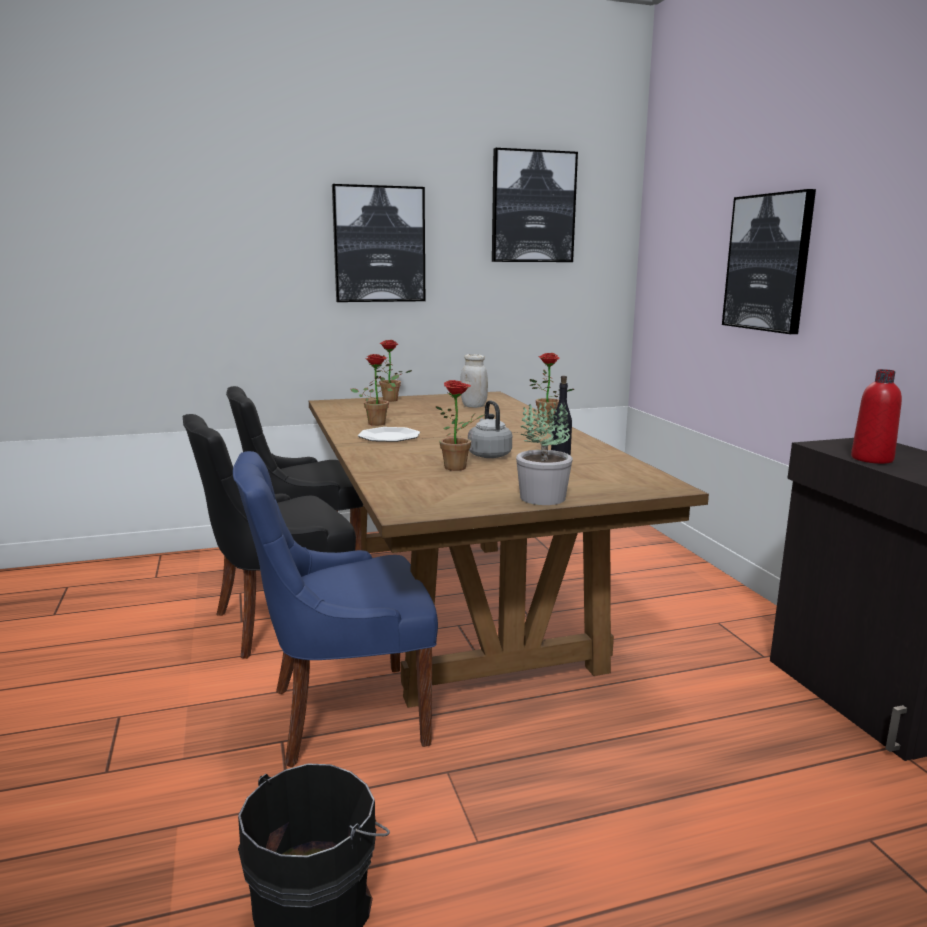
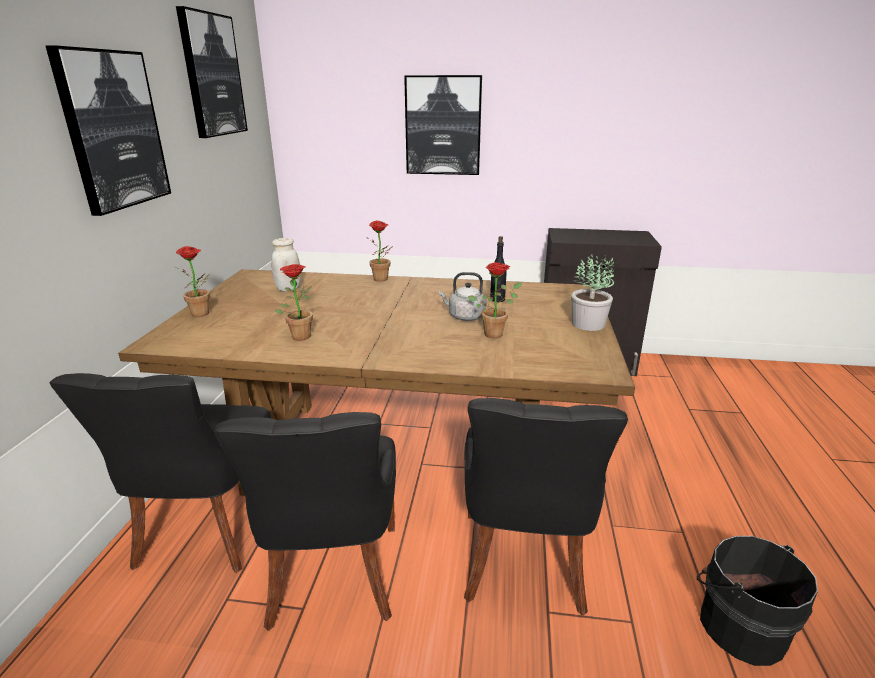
camera: 65 degrees left, 10 degrees up
blue chair [233,451,438,767] -> black chair [464,398,628,616]
plate [358,427,420,442] -> none
red bottle [851,369,902,464] -> none

